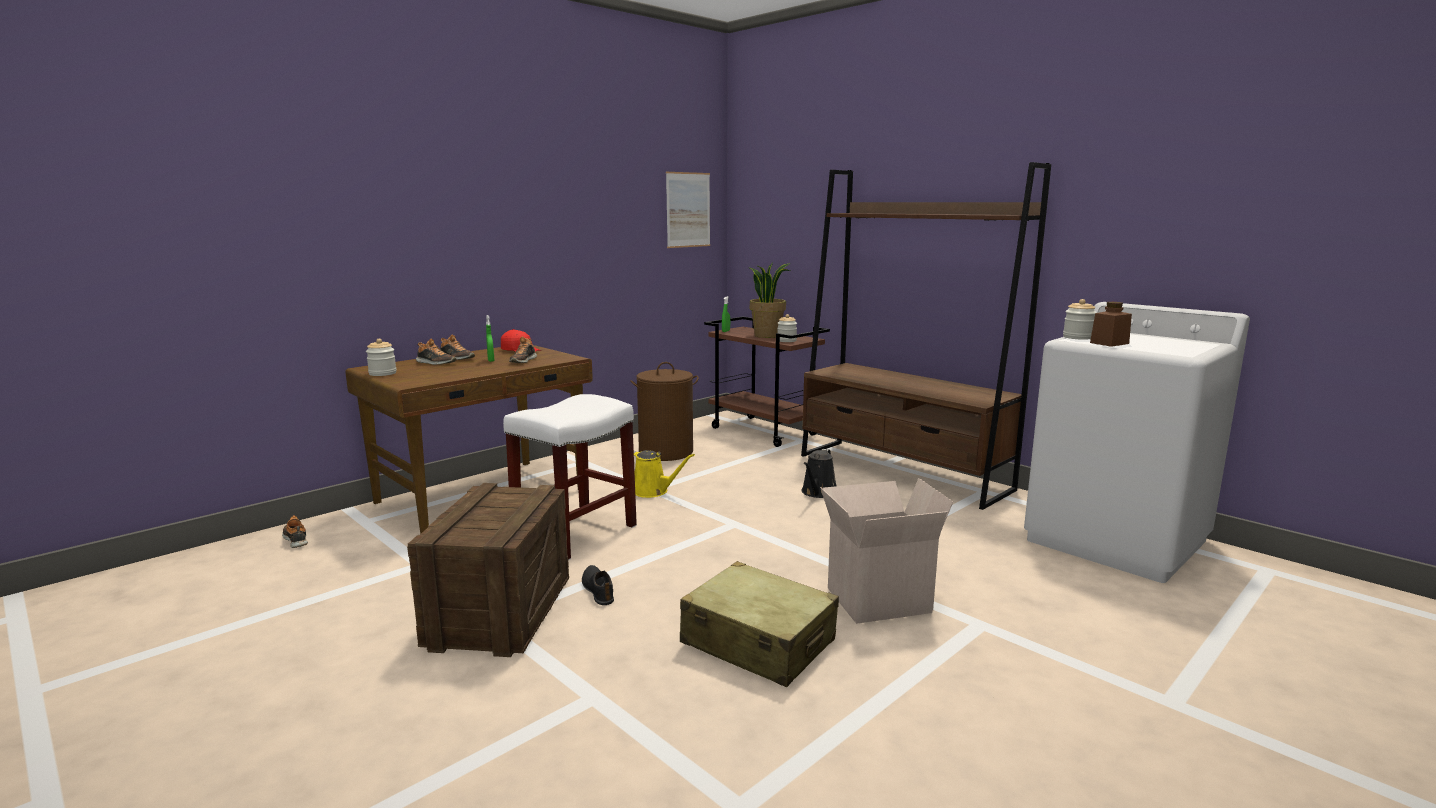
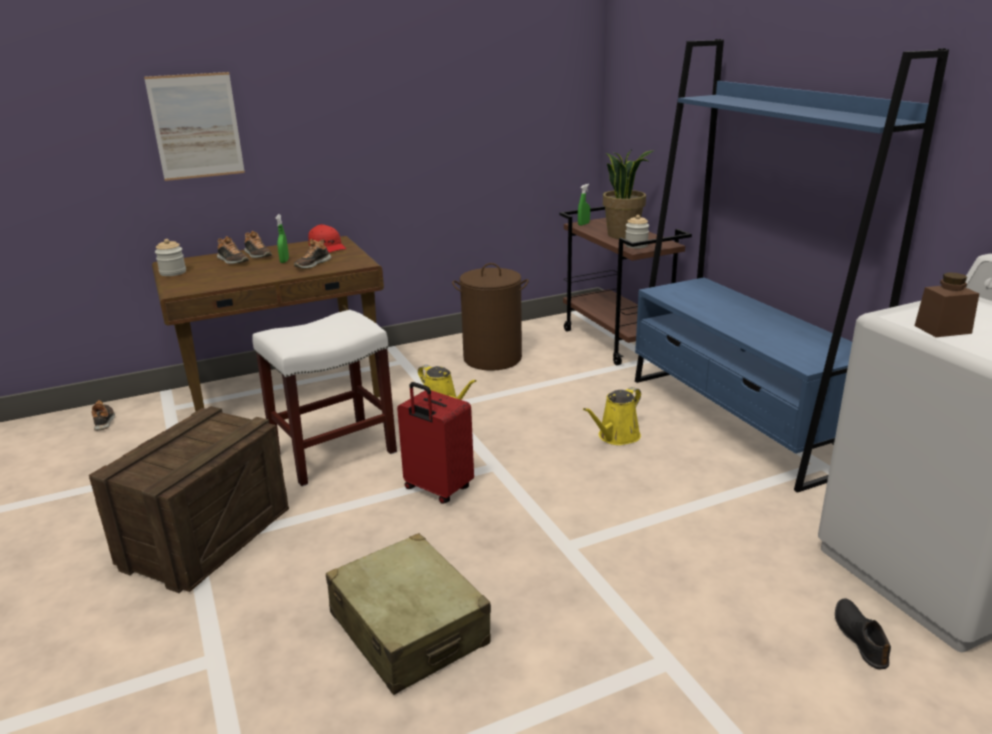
camera: 20 degrees right, 10 degrees up
black shoe [582,565,614,605] -> black shoe moved to [835,598,891,669]
picture [666,172,710,248] -> picture moved to [144,72,245,181]
brown bookcase [801,162,1051,510] -> blue bookcase [635,39,949,493]
black watering can [801,449,836,498] -> yellow watering can [583,387,641,445]
cardboard box [820,478,953,624] -> none
jar [1063,299,1097,340] -> none
none -> red suitcase [397,382,474,504]

